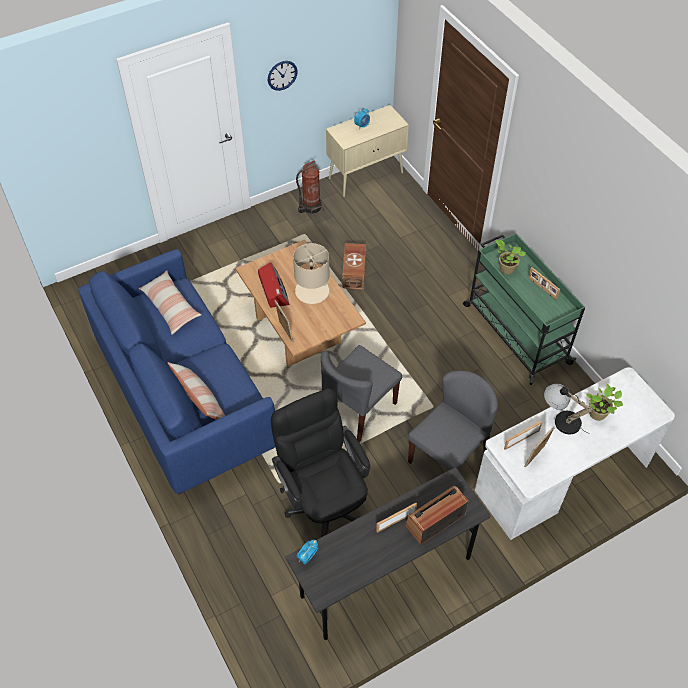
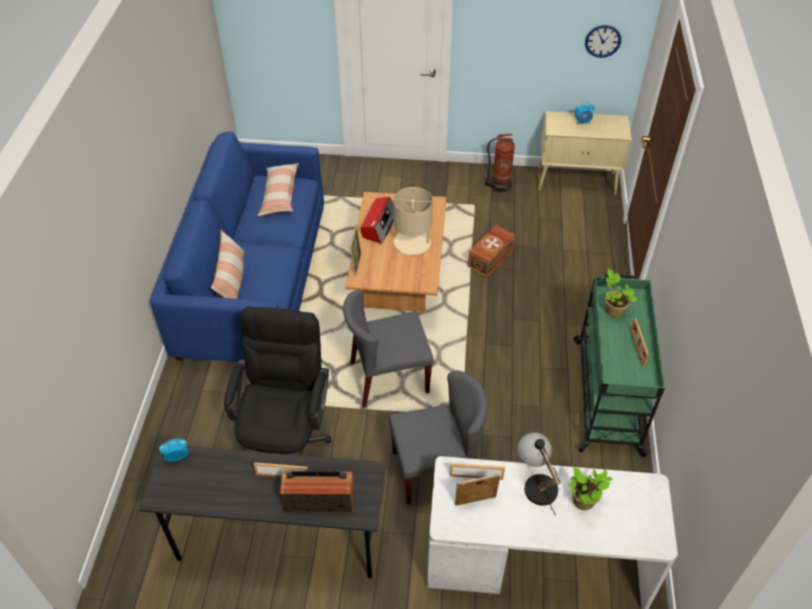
camera: 35 degrees right, 5 degrees down
wall clock [268,61,298,91] -> wall clock moved to [585,25,621,58]

